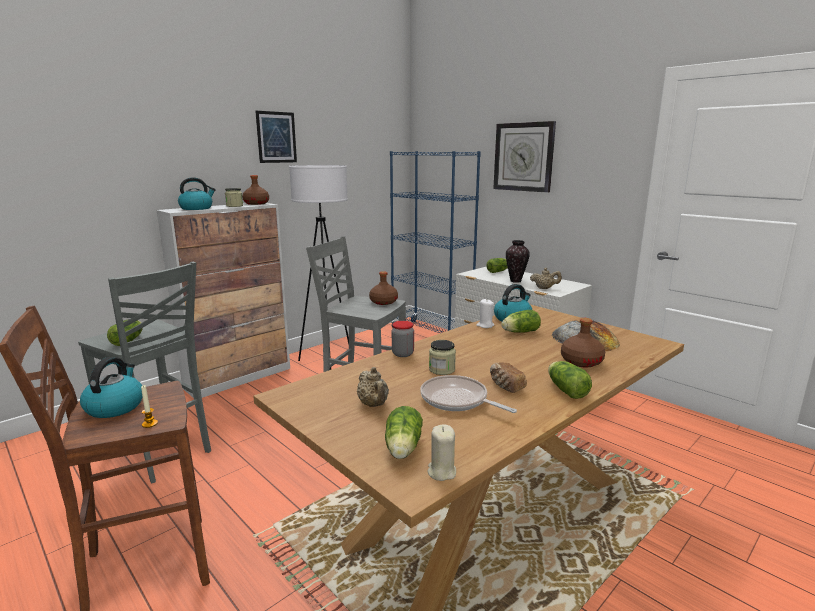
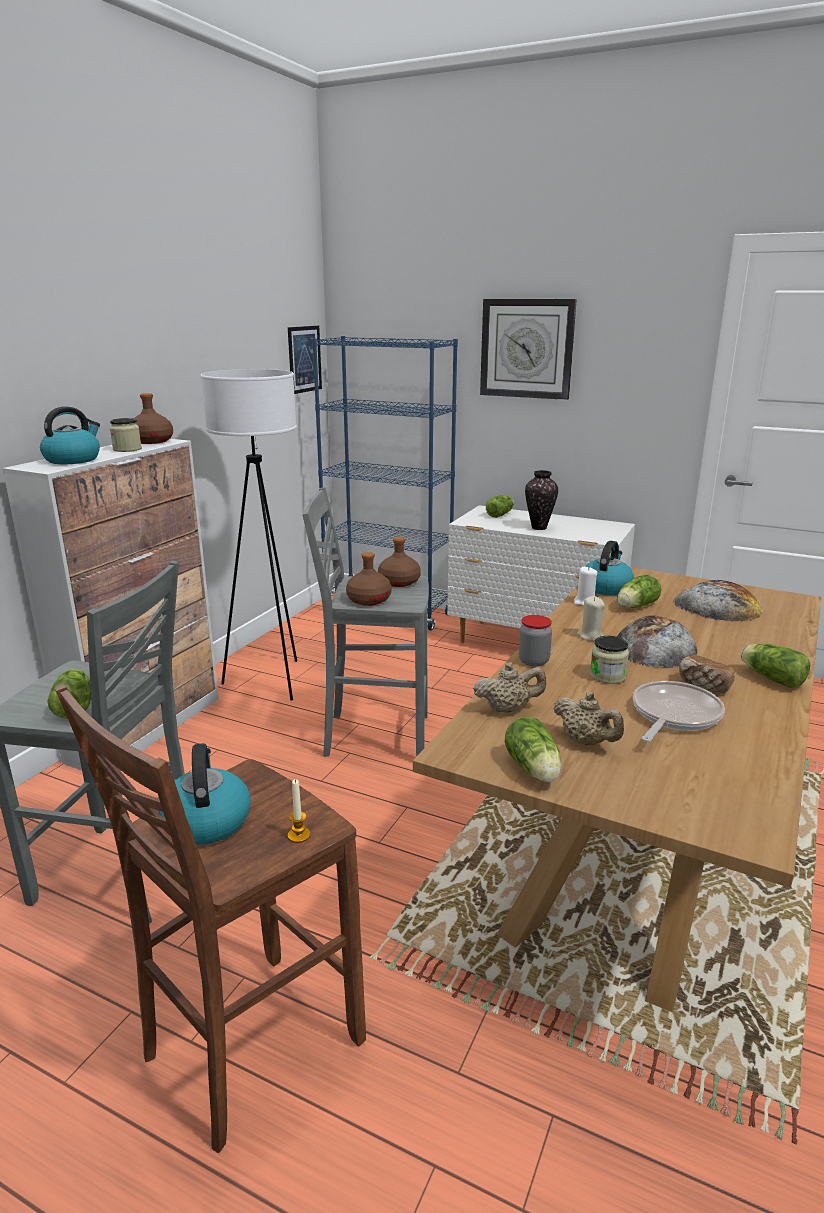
camera: 20 degrees left, 5 degrees up
picture [255,111,297,163] -> picture moved to [288,326,322,394]
lettuce [385,406,423,459] -> lettuce moved to [505,717,561,782]
frying pan [420,375,517,413] -> frying pan turned 105 degrees clockwise [633,681,725,742]
beige candle [428,424,456,481] -> beige candle moved to [577,596,605,641]
beige teapot [530,268,562,289] -> beige teapot moved to [473,662,546,713]
brown bottle [561,318,605,367] -> brown bottle moved to [346,552,392,606]
none -> bread [617,615,697,668]

